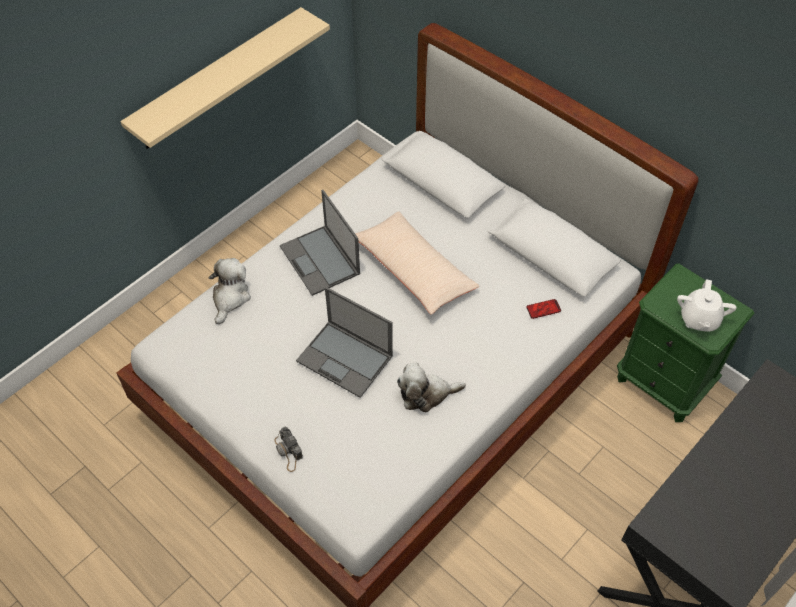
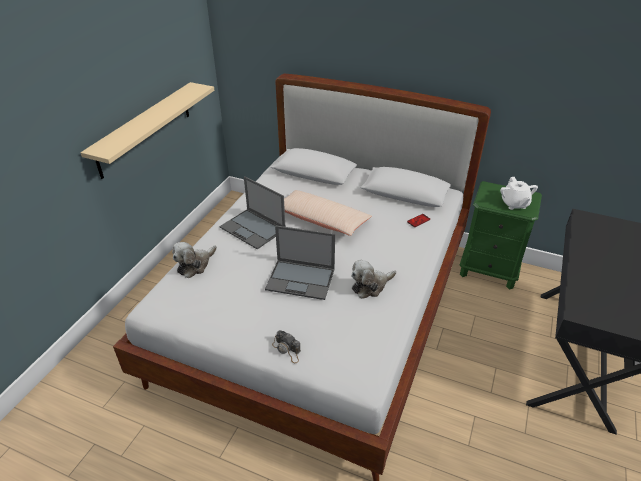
camera: 20 degrees left, 15 degrees down
plush toy [208,258,251,324] -> plush toy turned 135 degrees counterclockwise [172,242,217,278]

